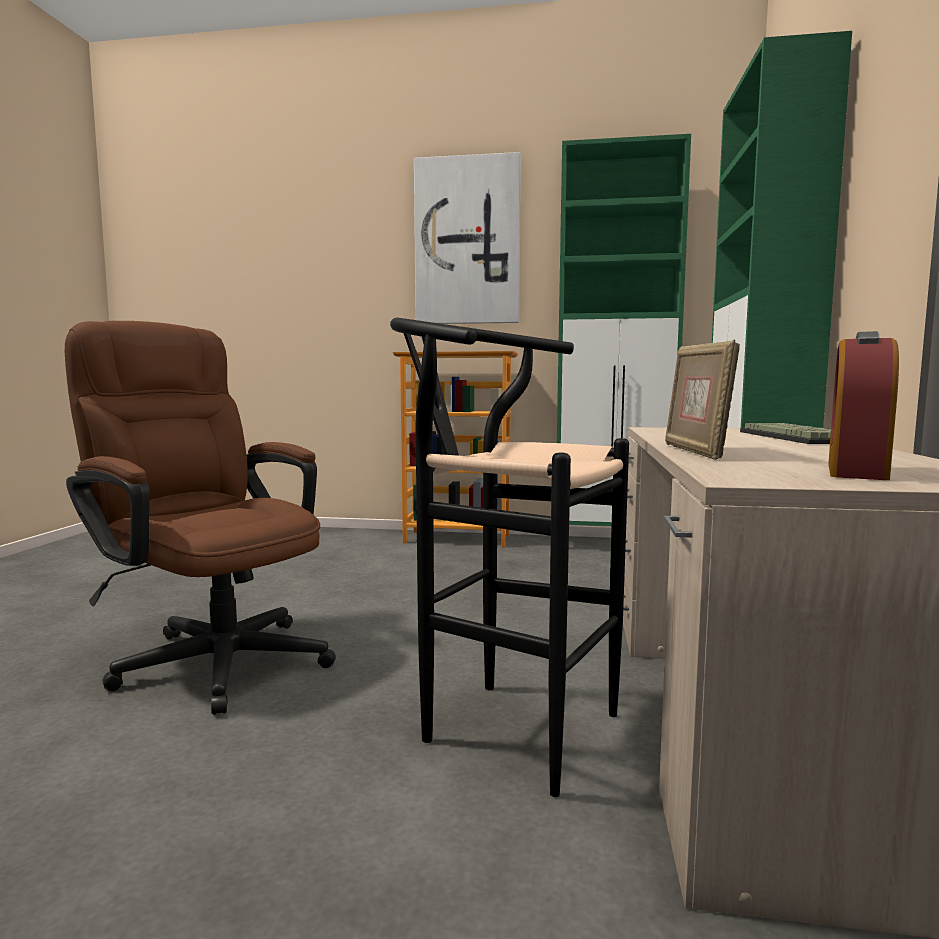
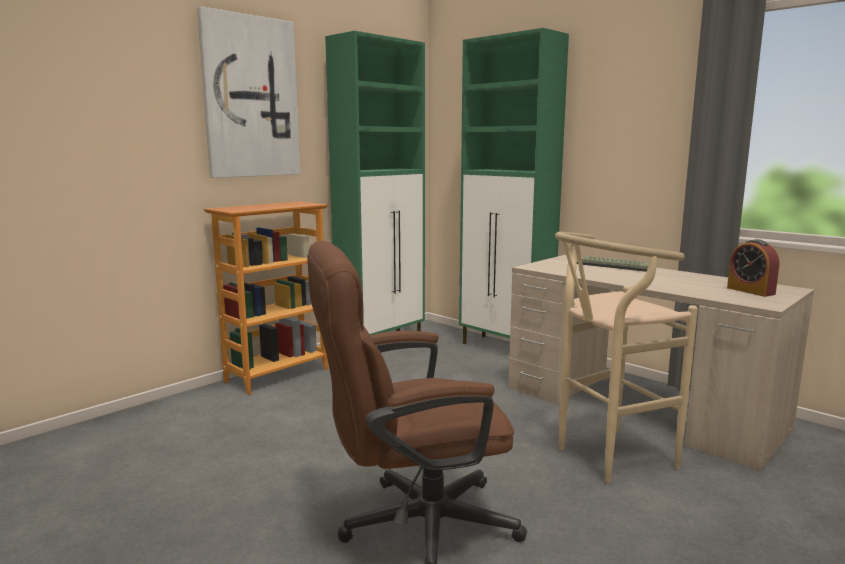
camera: 55 degrees left, 5 degrees up
black stool [390,318,629,797] -> beige stool [555,232,698,483]
picture frame [665,340,740,460] -> none

